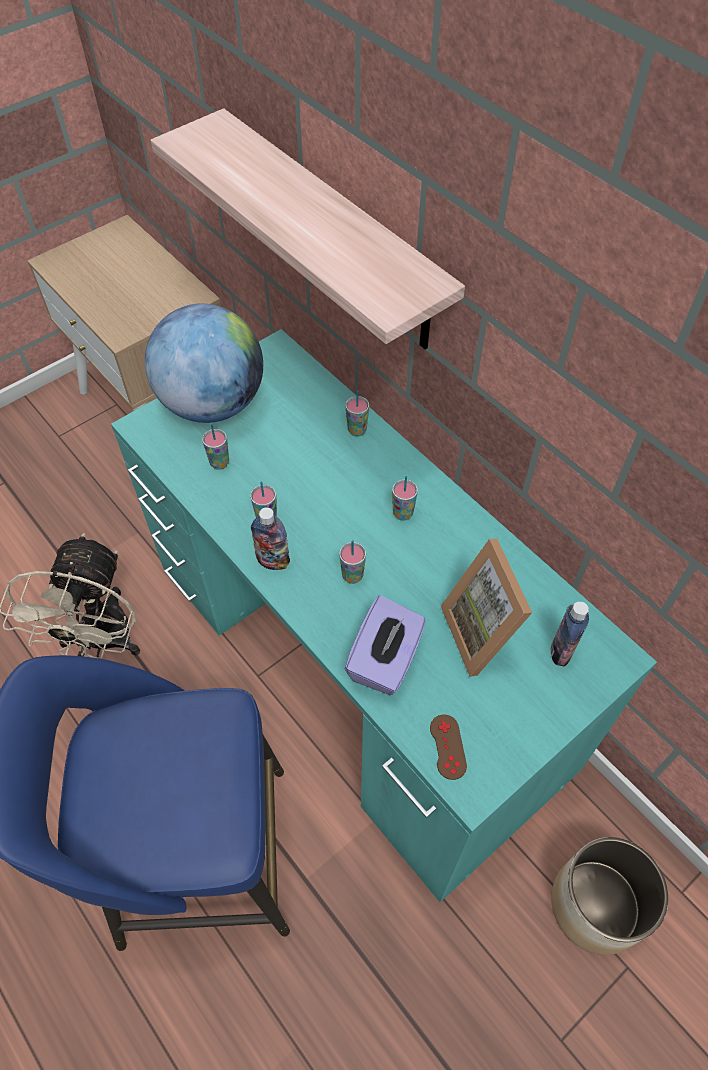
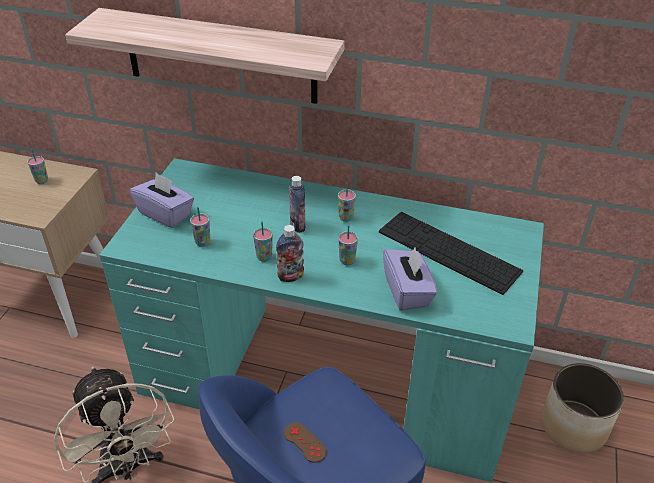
camera: 35 degrees left, 15 degrees down
globe [145,304,263,423] -> purple tissue box [130,173,194,228]
cup [345,391,369,437] -> cup moved to [27,149,48,184]
brown game controller [430,715,467,780] -> brown game controller moved to [284,422,327,463]
picture frame [441,539,532,677] -> keyboard [379,212,523,295]
bottle [550,601,589,666] -> bottle moved to [289,176,305,233]

